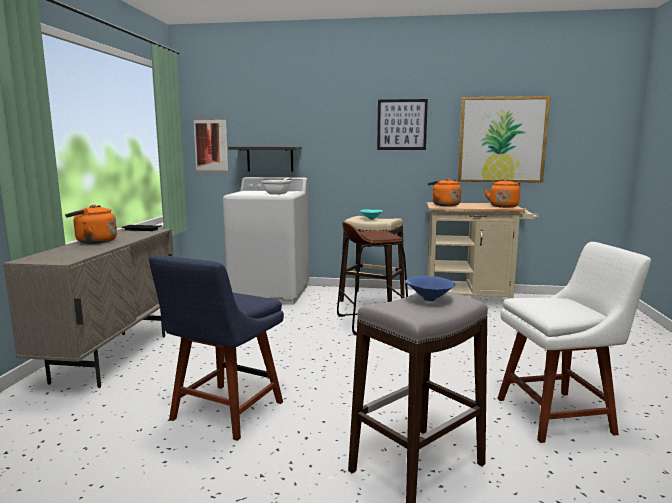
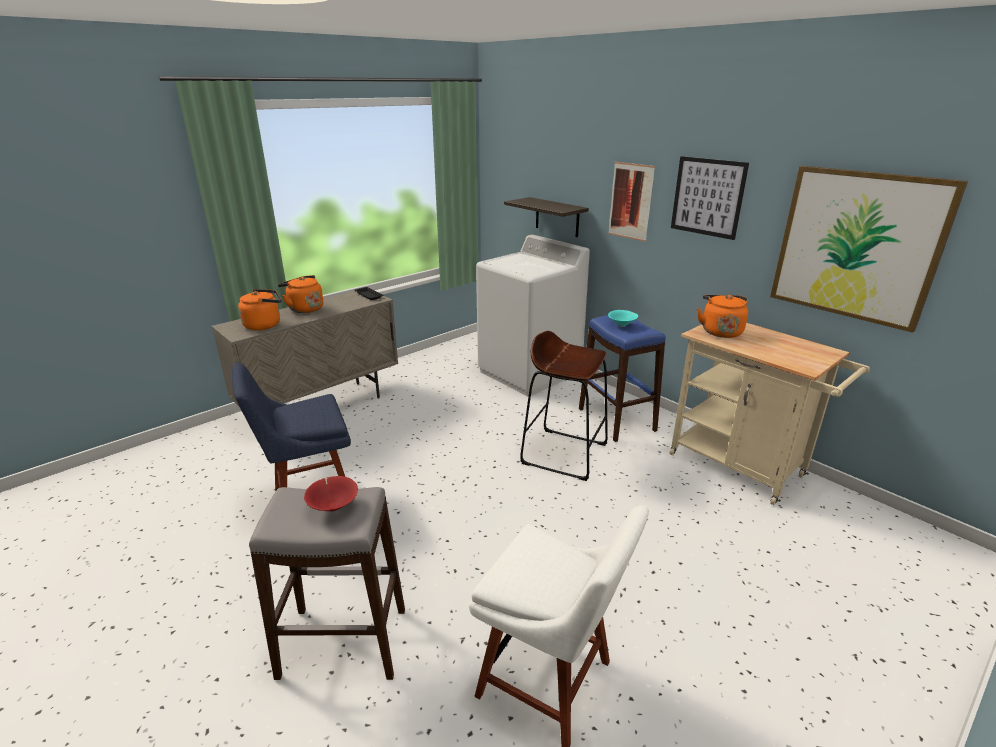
camera: 40 degrees right, 15 degrees up
picture [193,119,228,171] -> picture moved to [608,162,655,242]
frying pan [261,178,293,195] -> none
beige stool [340,216,405,302] -> blue stool [579,315,666,442]
blue bowl [405,276,455,301] -> red bowl [304,476,358,512]
orange kettle [484,179,520,208] -> orange kettle moved to [238,289,281,330]

